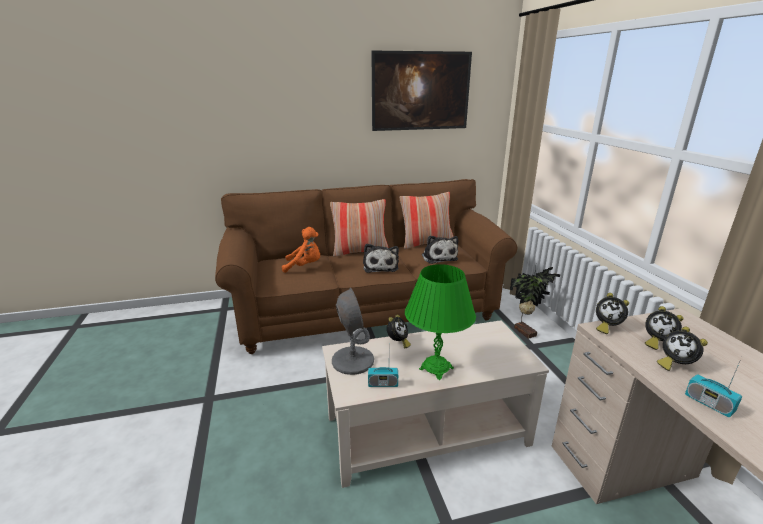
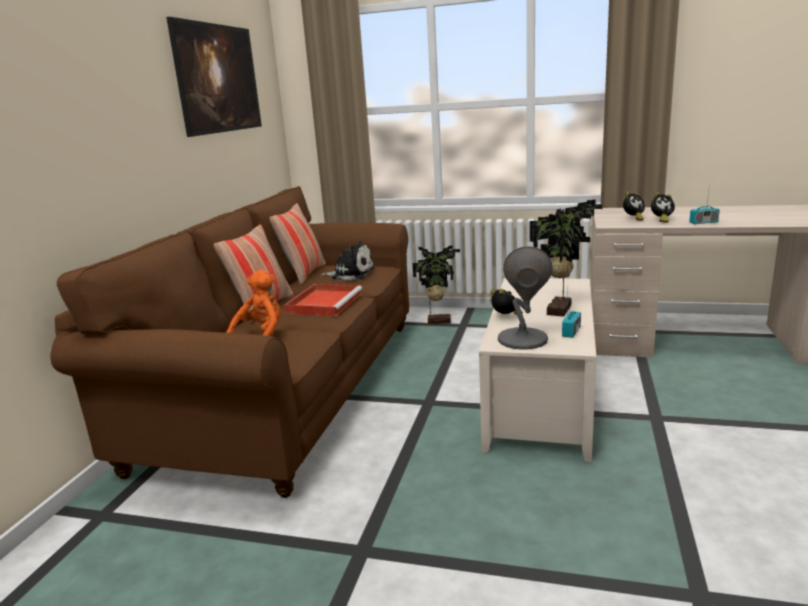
camera: 60 degrees left, 5 degrees down
plush toy [363,244,399,273] -> red tray [284,284,362,316]
green table lamp [405,264,476,380] -> potted plant [530,199,603,316]
alarm clock [596,293,629,334] -> none

